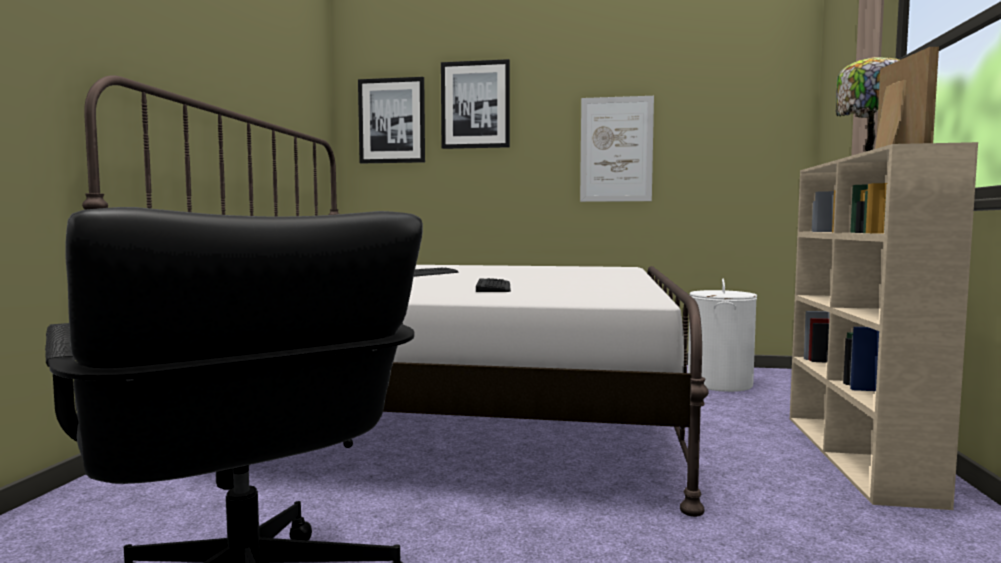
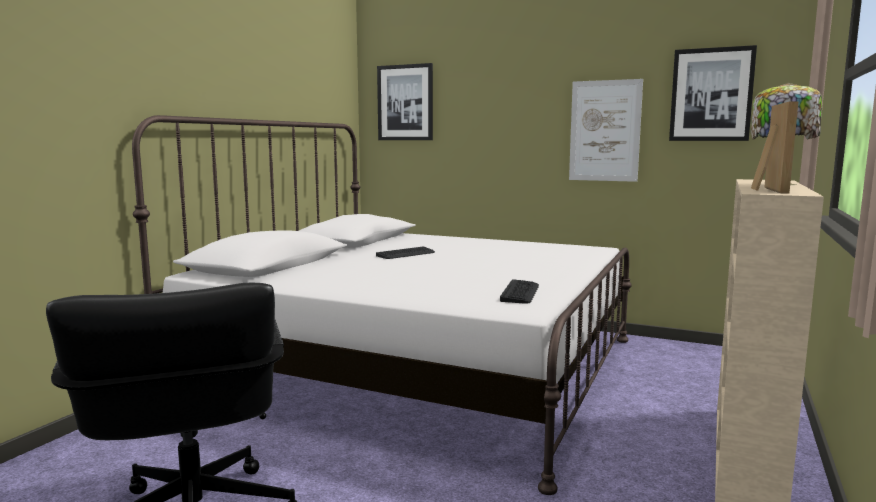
camera: 15 degrees right, 5 degrees up
picture [441,59,510,149] -> picture moved to [669,45,757,141]
keyboard [476,278,511,292] -> keyboard moved to [500,279,539,304]
white laundry basket [688,279,757,392] -> none

